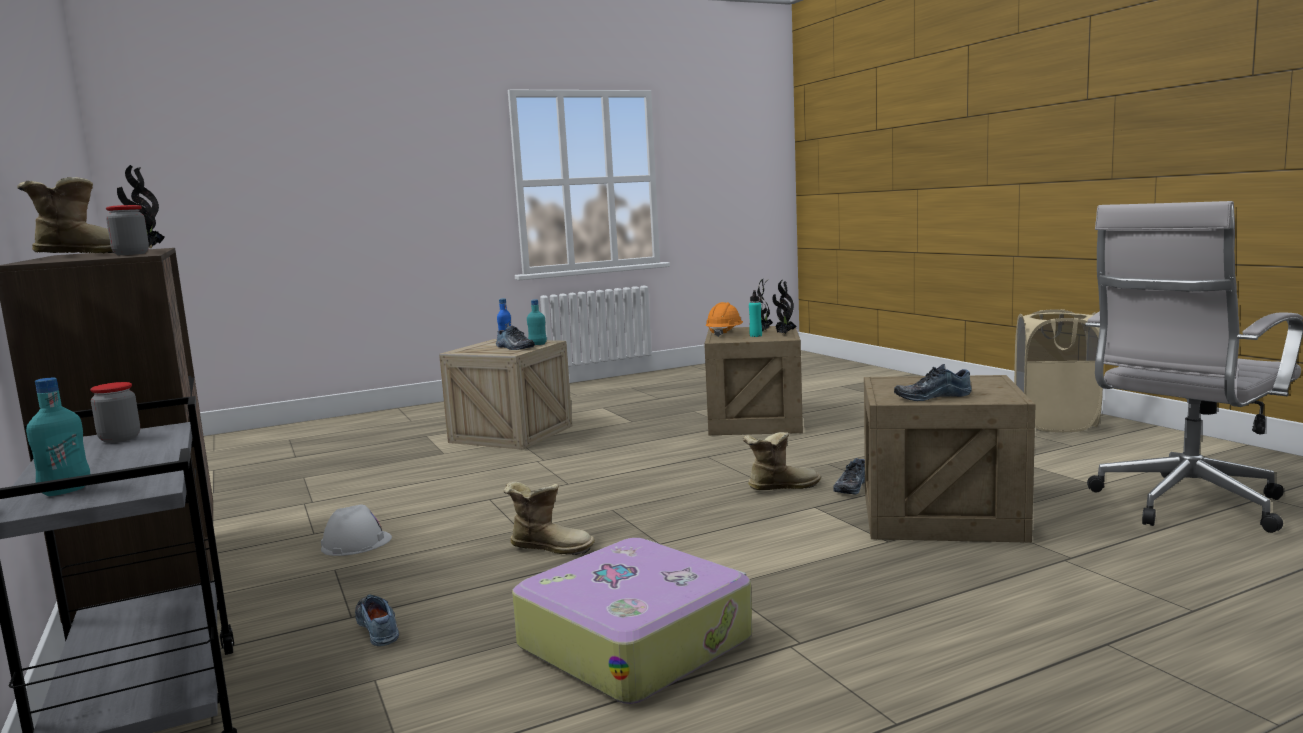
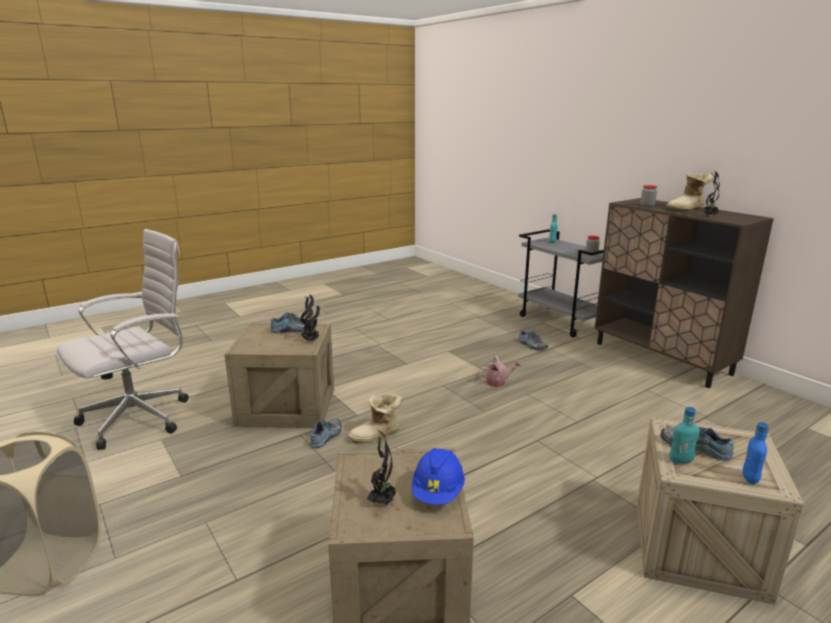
camera: 170 degrees right, 10 degrees up
white hard hat [321,504,392,556] -> none
boot [503,481,595,555] -> watering can [478,356,521,387]
suitcase [512,538,752,704] -> none
orange hard hat [706,302,743,337] -> blue hard hat [412,448,465,505]
turquoise bottle [749,290,762,337] -> none
potted plant [773,280,797,334] -> potted plant moved to [300,295,320,342]

